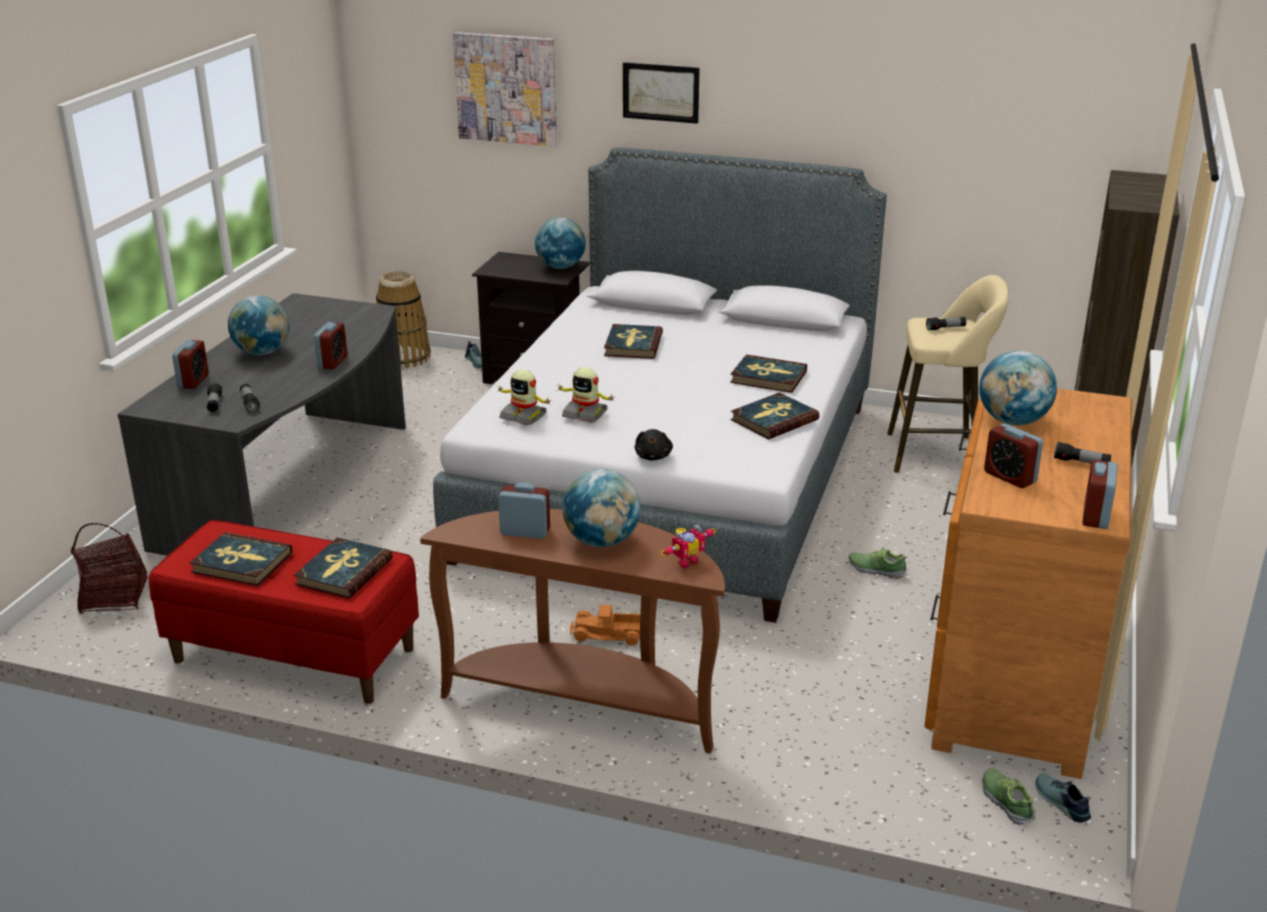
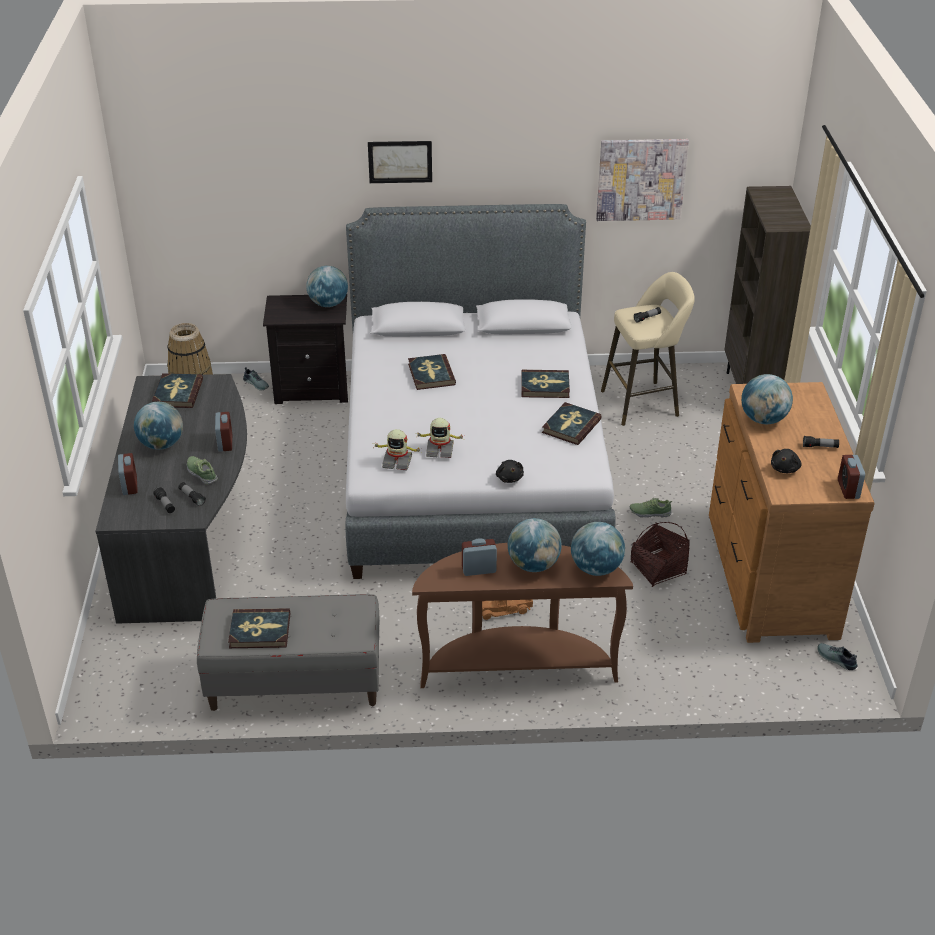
camera: 20 degrees left, 10 degrees up
basket [71,523,148,614] -> basket moved to [631,522,690,587]
red bench [149,520,419,704] -> grey bench [197,594,379,711]
book [293,537,393,599] -> book moved to [152,373,203,408]
picture [453,32,557,147] -> picture moved to [596,139,689,221]
toy robot [661,524,716,569] -> globe [571,522,625,576]
shoe [982,769,1035,825] -> shoe moved to [187,456,218,485]
alarm clock [984,424,1043,488] -> black plush toy [771,449,802,473]

